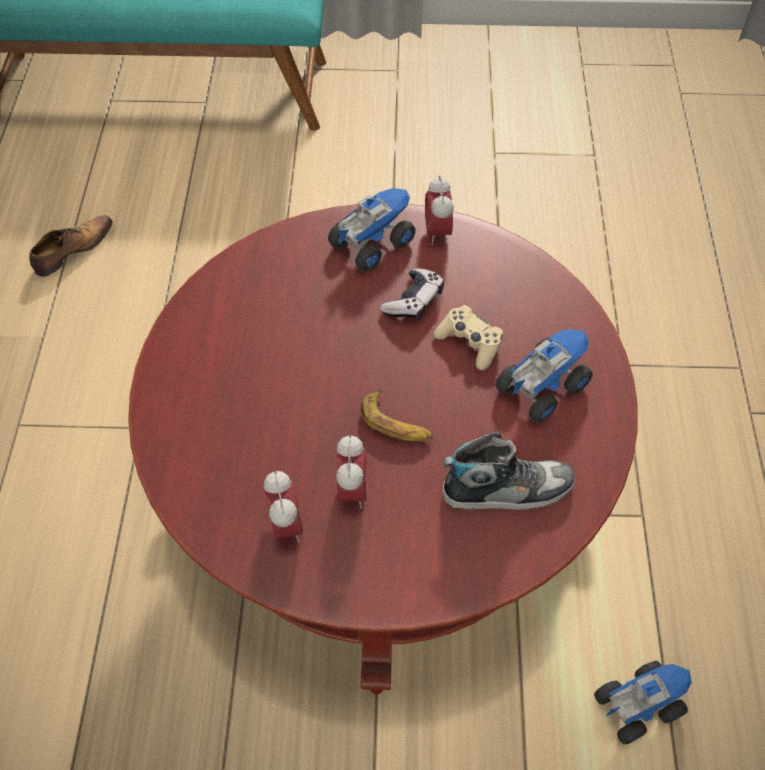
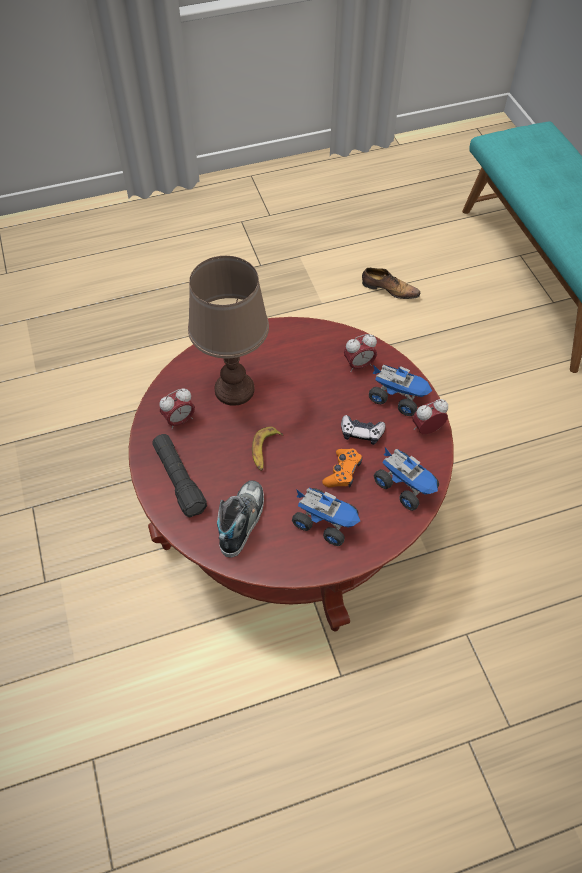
camera: 70 degrees right, 0 degrees up
alarm clock [336,435,367,509] -> alarm clock moved to [344,334,377,372]
beige game controller [433,305,503,370] -> orange game controller [322,449,362,487]
shoe [443,431,575,510] -> shoe turned 135 degrees counterclockwise [217,481,264,558]
toy truck [594,661,692,744] -> toy truck moved to [374,447,439,511]
none -> black flashlight [152,434,207,518]
none -> brown table lamp [188,256,269,406]

